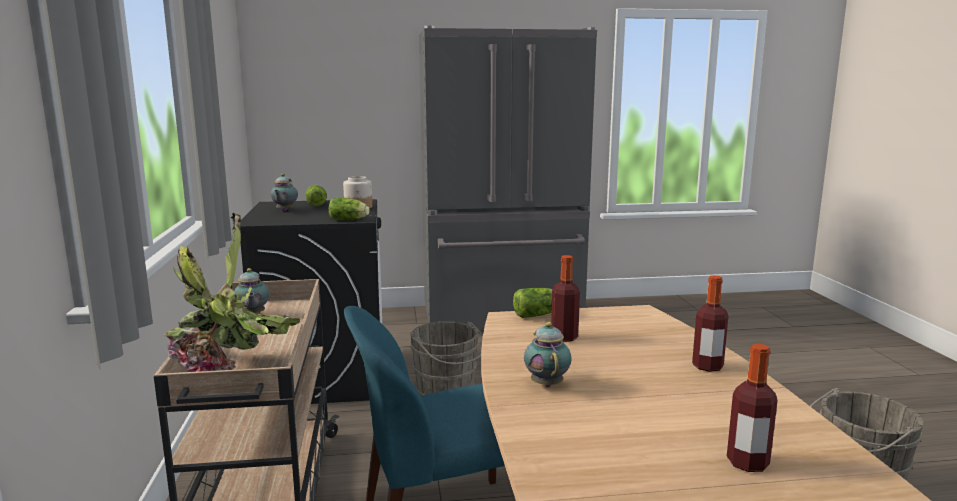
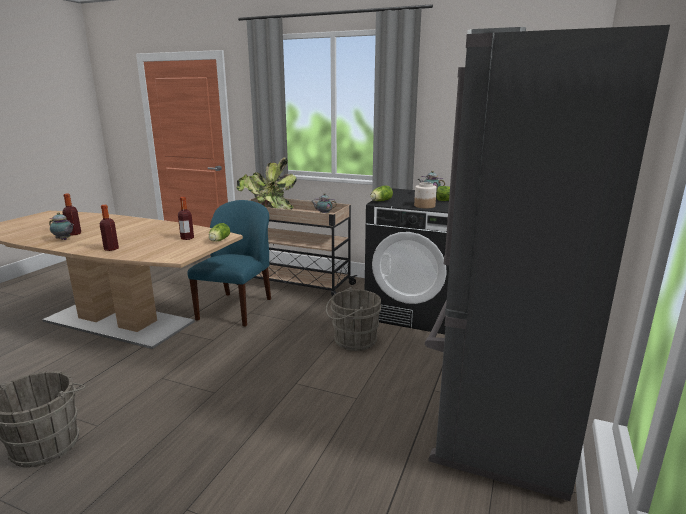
camera: 120 degrees right, 5 degrees up
teapot [524,322,572,387] -> teapot moved to [49,212,74,240]

